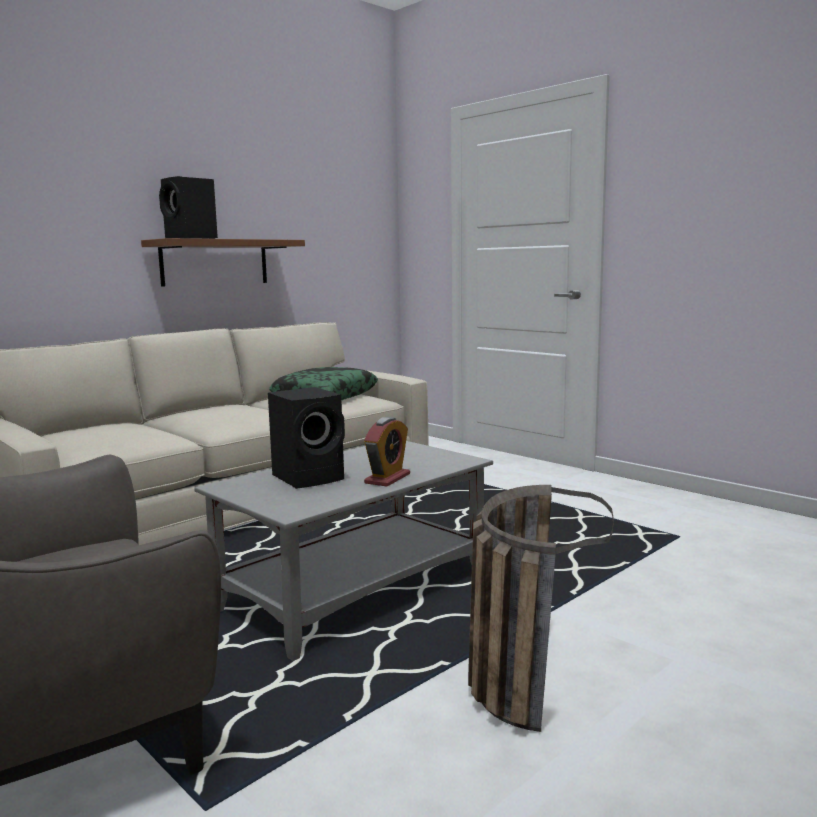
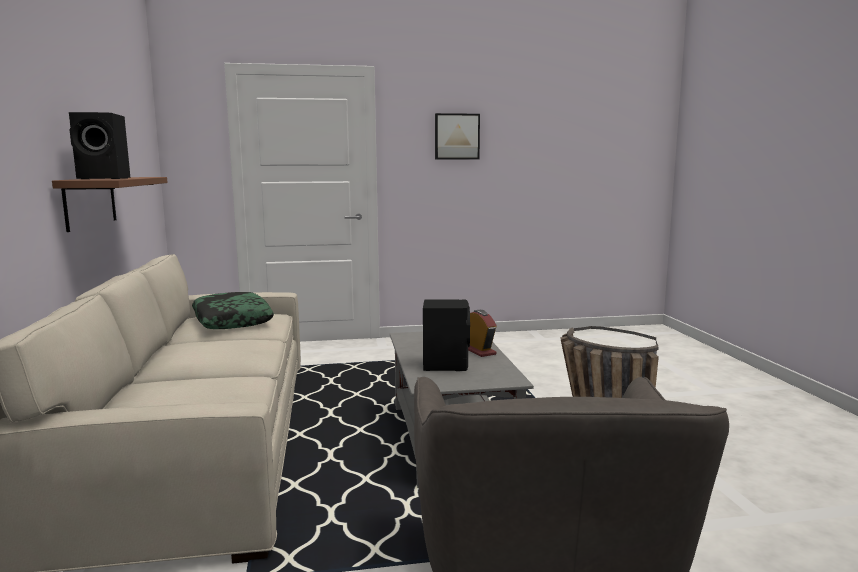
camera: 55 degrees left, 0 degrees up
none -> picture [435,113,480,160]

